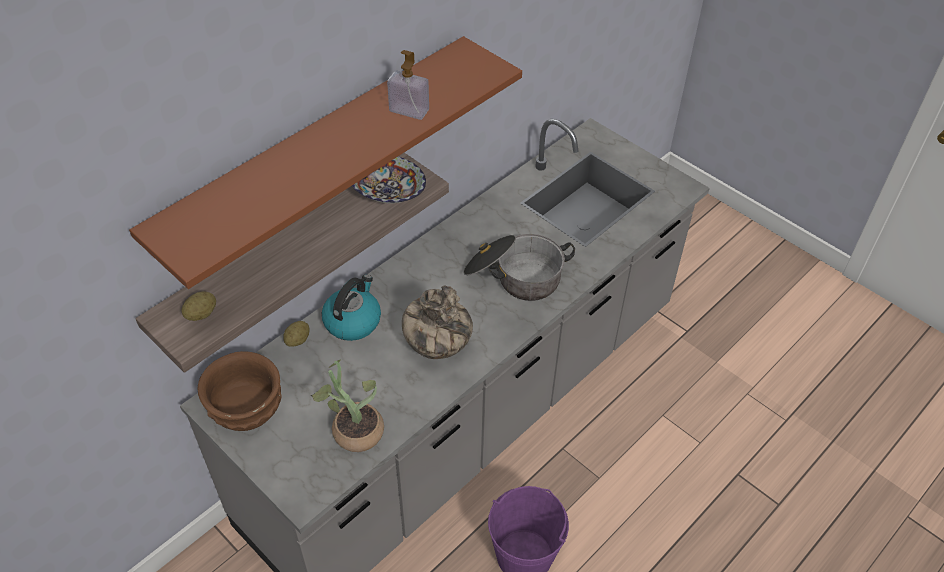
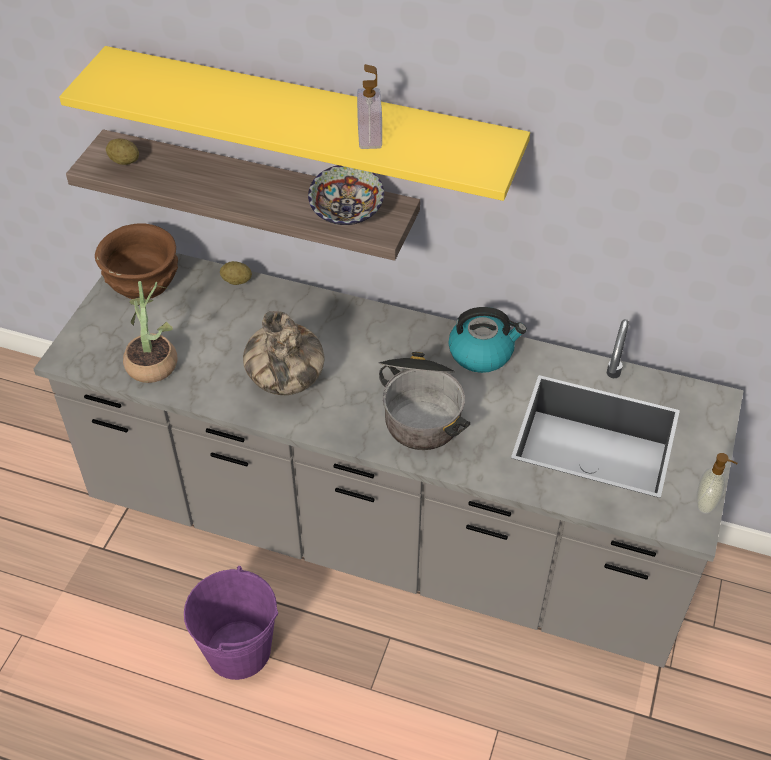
camera: 65 degrees right, 0 degrees up
brown shelf [129,36,522,289] -> yellow shelf [59,46,530,201]
kettle [322,275,381,341] -> kettle moved to [448,307,527,373]
none -> soap dispenser [696,453,737,514]

